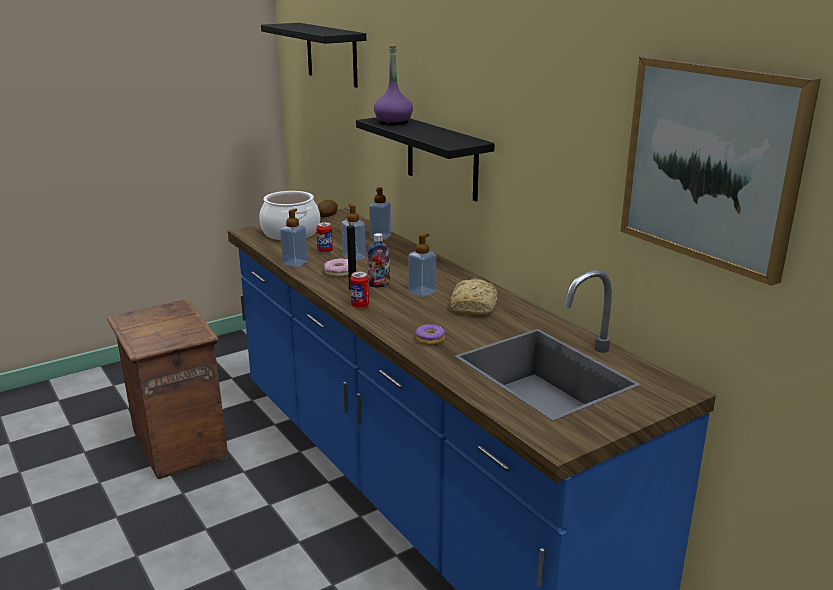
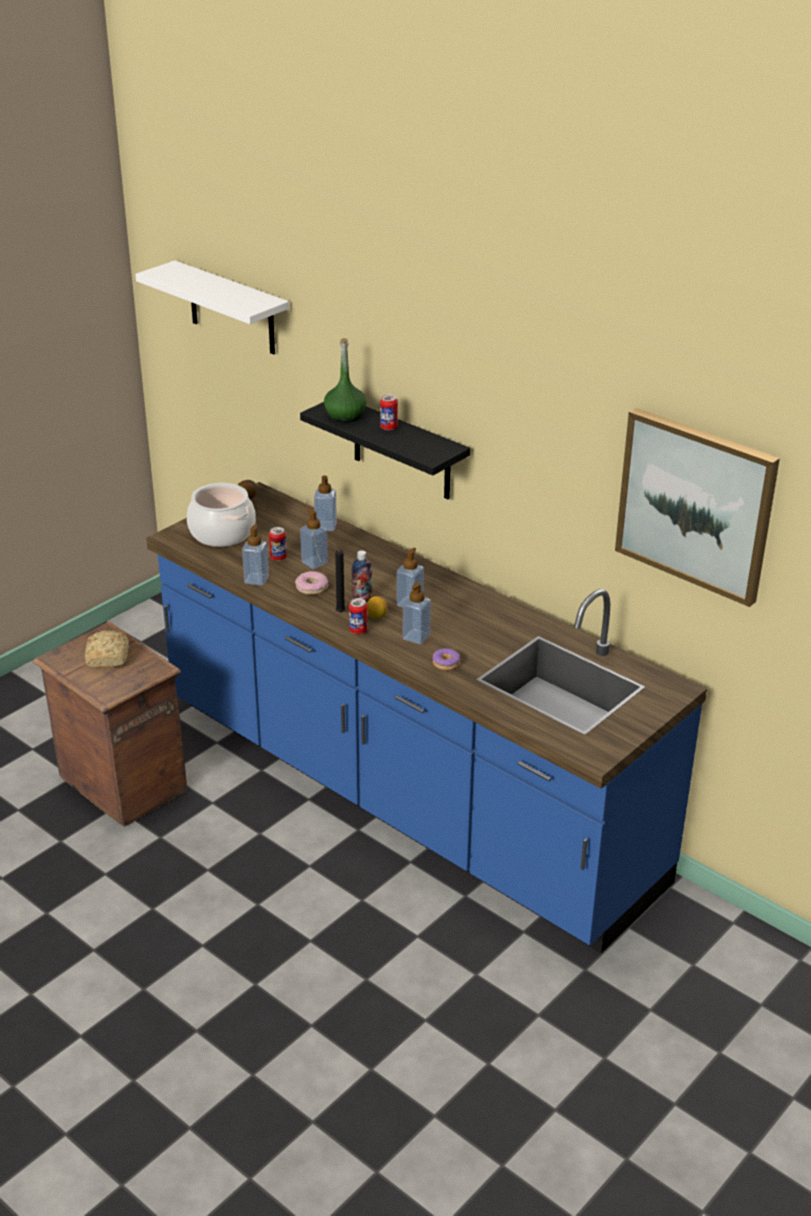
camera: 15 degrees left, 10 degrees up
black shelf [261,23,366,88] -> white shelf [135,260,289,355]
purple bottle [374,44,413,126] -> green bottle [324,338,367,422]
bread [451,278,497,315] -> bread moved to [85,630,129,668]
none -> lemon [367,596,387,619]
none -> can [380,394,398,430]
none -> soap dispenser [403,582,431,644]

